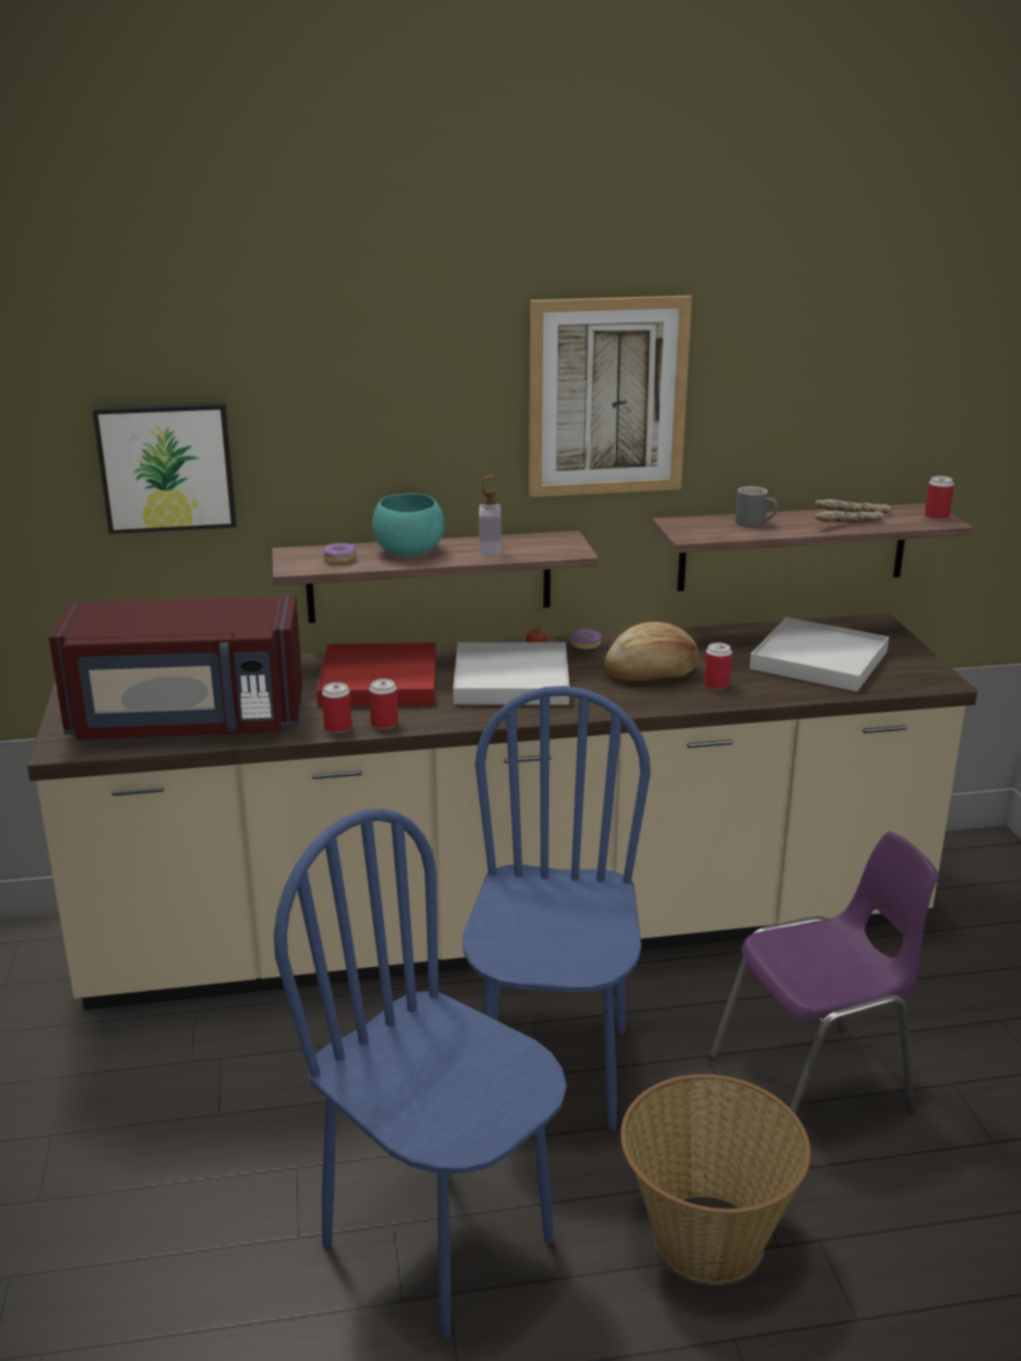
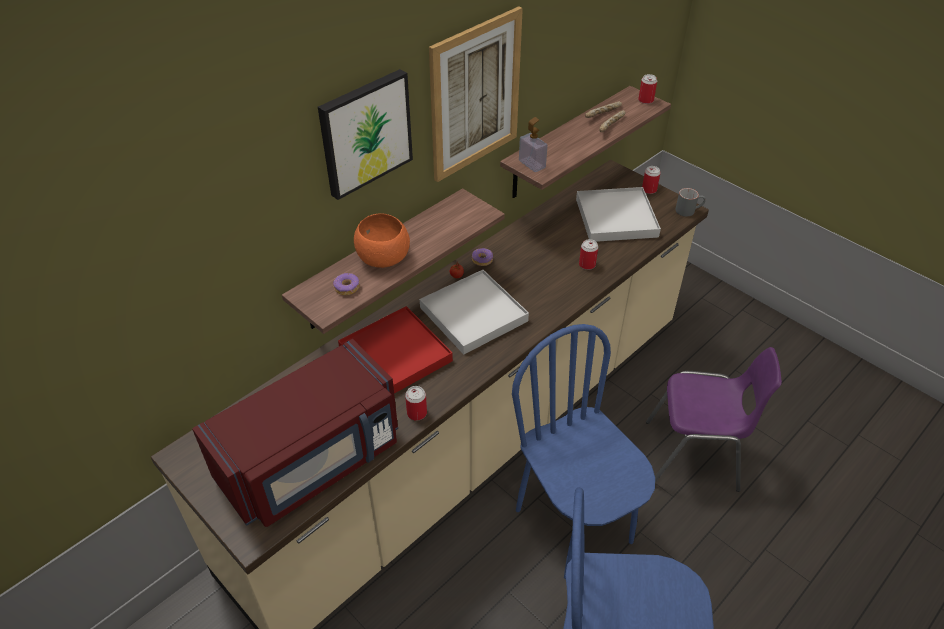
camera: 35 degrees left, 20 degrees up
picture [92,402,236,534] -> picture moved to [318,69,413,200]
can [369,679,398,729] -> can moved to [642,166,661,194]
turquoise bowl [372,493,445,556] -> orange bowl [354,213,410,268]
soap dispenser [479,474,501,555] -> soap dispenser moved to [519,117,547,172]
bread [605,622,700,681] -> none
basket [621,1074,811,1283] -> none
purple chair [710,832,939,1115] -> purple chair turned 60 degrees clockwise [646,347,782,492]
grey mug [735,486,778,527] -> grey mug moved to [675,188,706,217]

